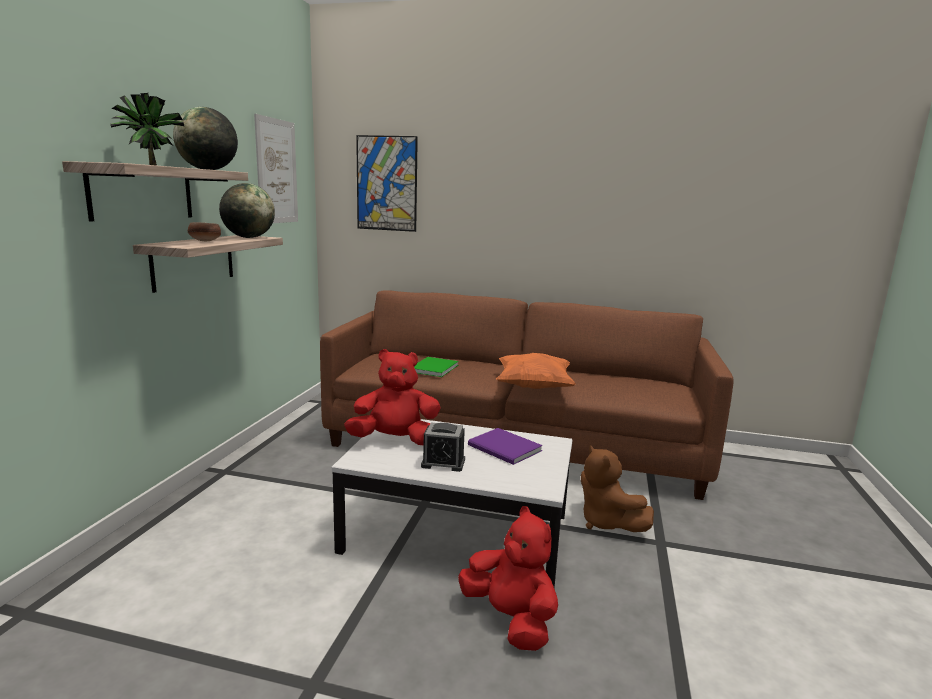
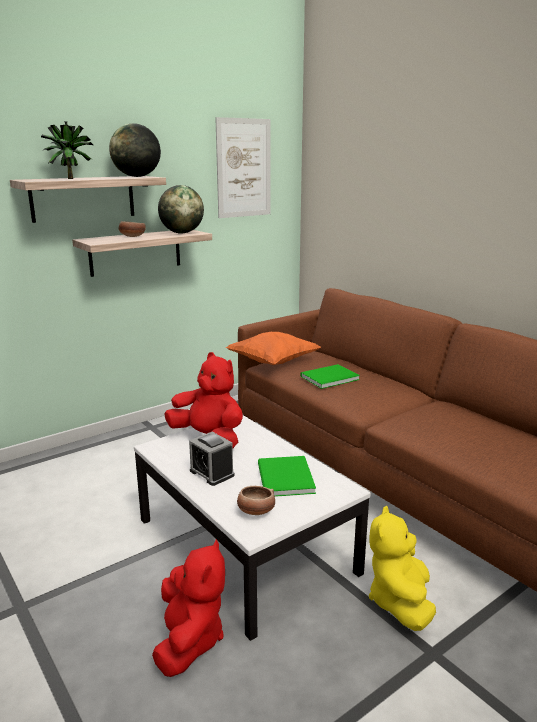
camera: 40 degrees right, 5 degrees up
picture [356,135,418,232] -> none
purple book [468,428,543,465] -> green book [258,456,316,497]
orange pillow [496,353,576,389] -> orange pillow moved to [226,332,321,365]
brown plush toy [581,445,654,532] -> yellow plush toy [369,506,436,631]
none -> bowl [237,486,275,515]

